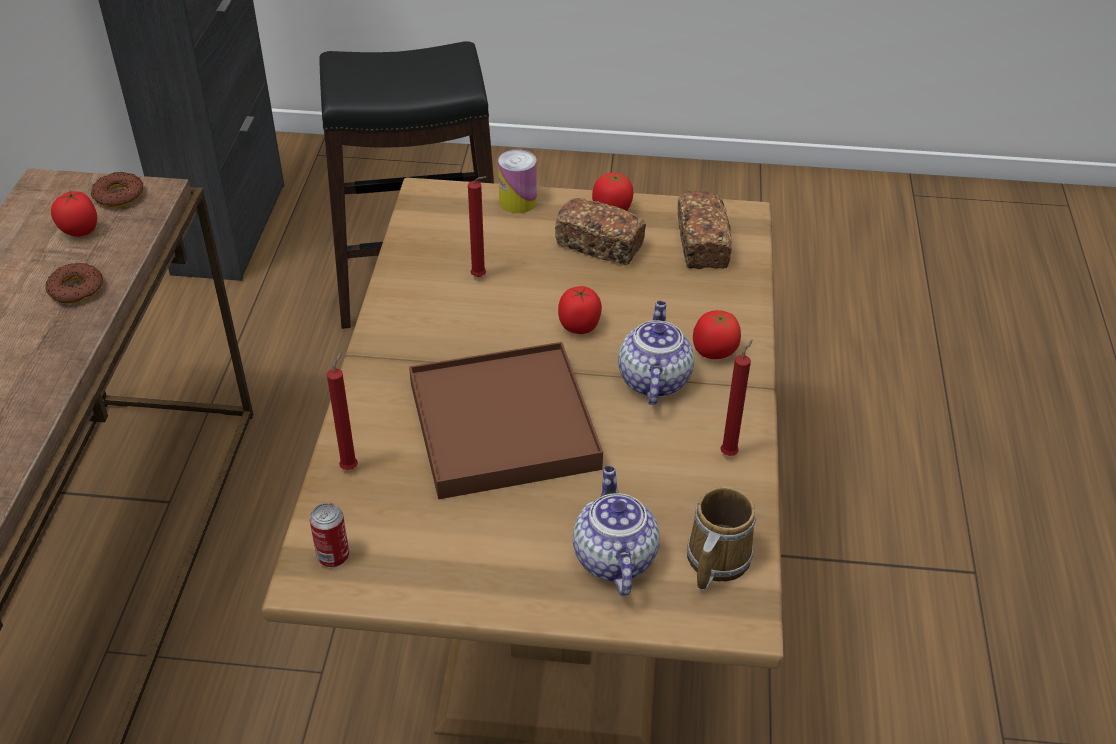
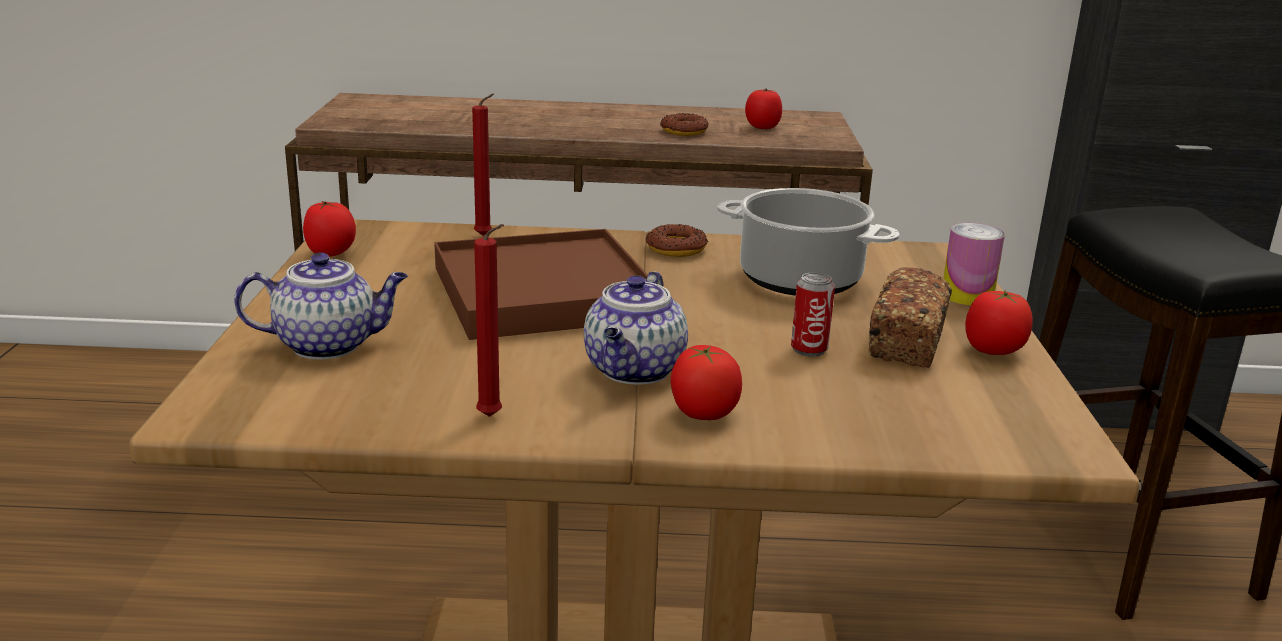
camera: 85 degrees right, 20 degrees down
donut [91,172,143,208] -> donut moved to [646,224,708,257]
can [309,503,349,567] -> can moved to [791,273,835,357]
red candle [468,176,486,277] -> cooking pot [717,188,900,296]
tomato [558,286,602,334] -> tomato moved to [303,201,356,257]
teapot [618,301,694,405] -> teapot turned 105 degrees clockwise [584,271,688,384]
bread [677,190,732,269] -> none
mug [687,487,756,590] -> none

